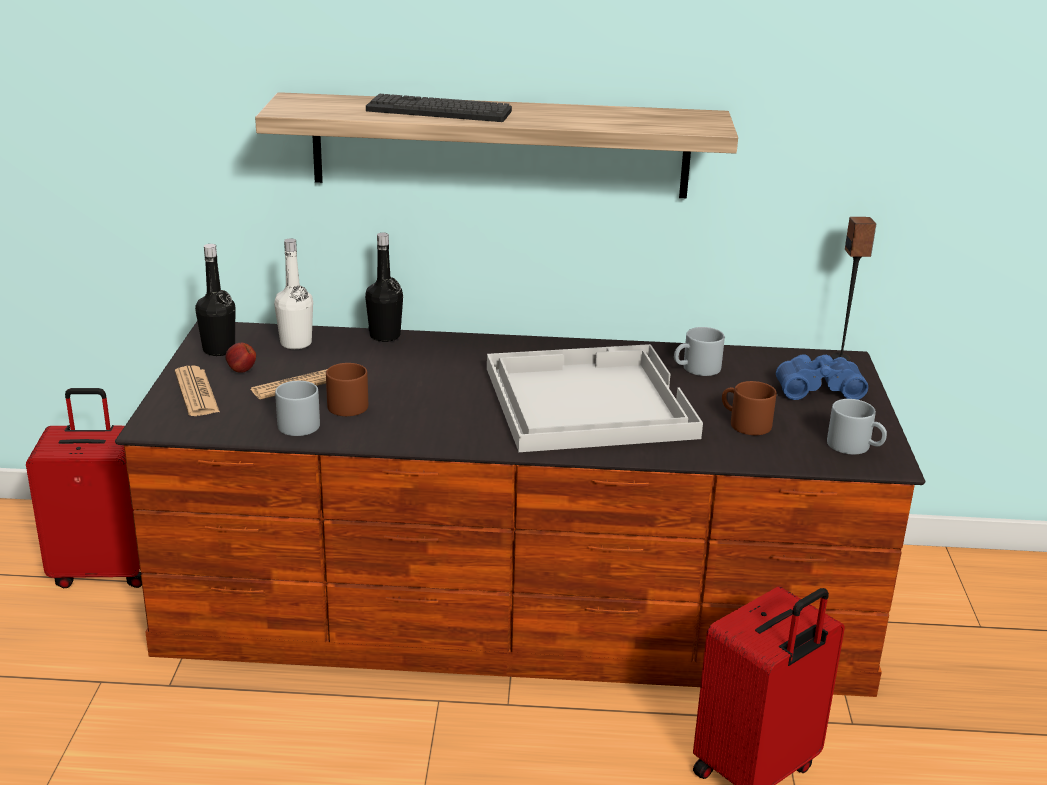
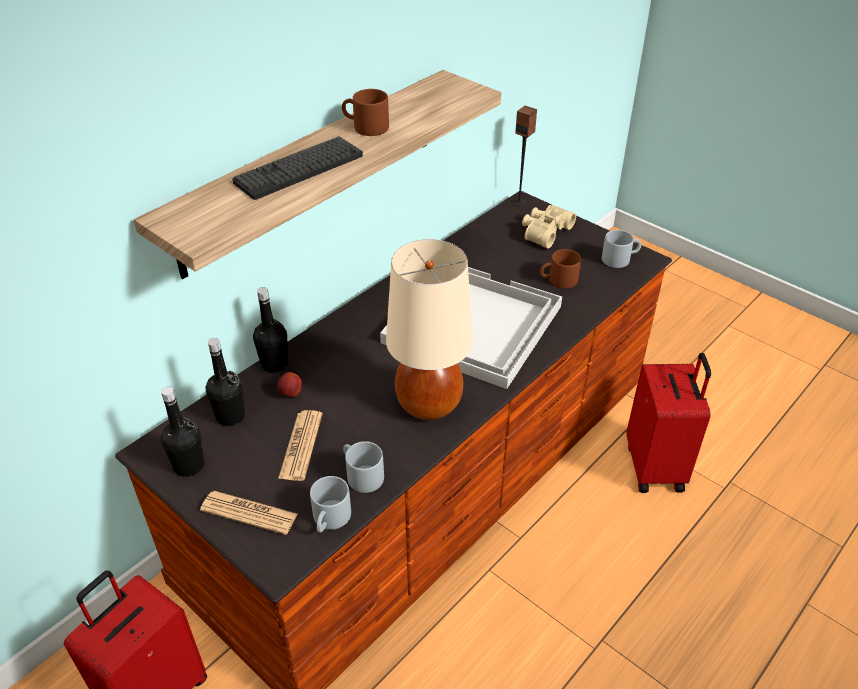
camera: 50 degrees left, 15 degrees up
apple [225,343,256,373] -> apple moved to [277,372,302,398]
white bottle [274,238,313,349] -> black bottle [206,338,245,426]
brown mug [326,363,368,416] -> brown mug moved to [342,89,389,136]
grey mug [674,327,725,376] -> grey mug moved to [310,476,351,532]
blue binoculars [776,354,868,400] -> beige binoculars [522,205,576,249]
none -> beige table lamp [386,239,473,420]

